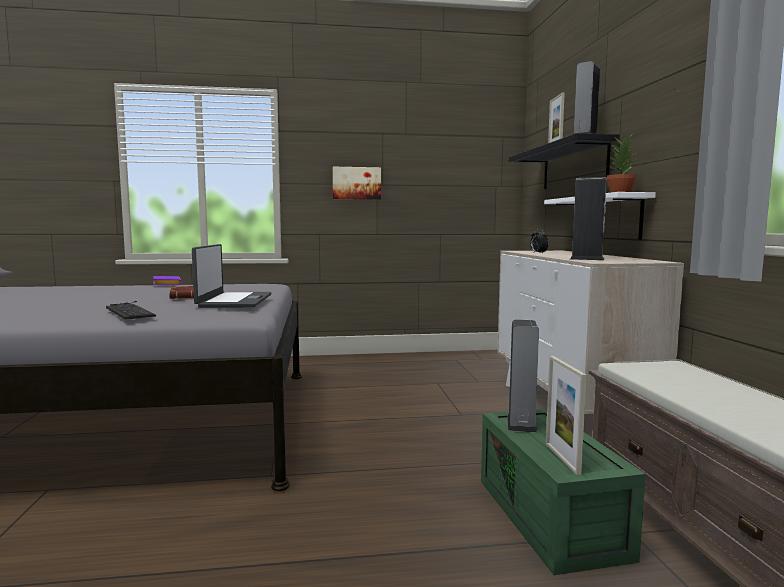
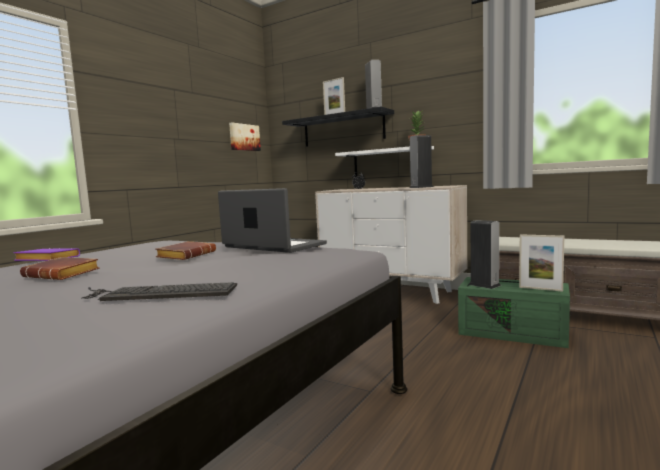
camera: 50 degrees left, 0 degrees up
keyboard [106,301,156,320] -> keyboard moved to [82,282,237,301]
picture [333,167,381,200] -> picture moved to [229,123,261,151]
none -> brown book [20,257,100,280]

